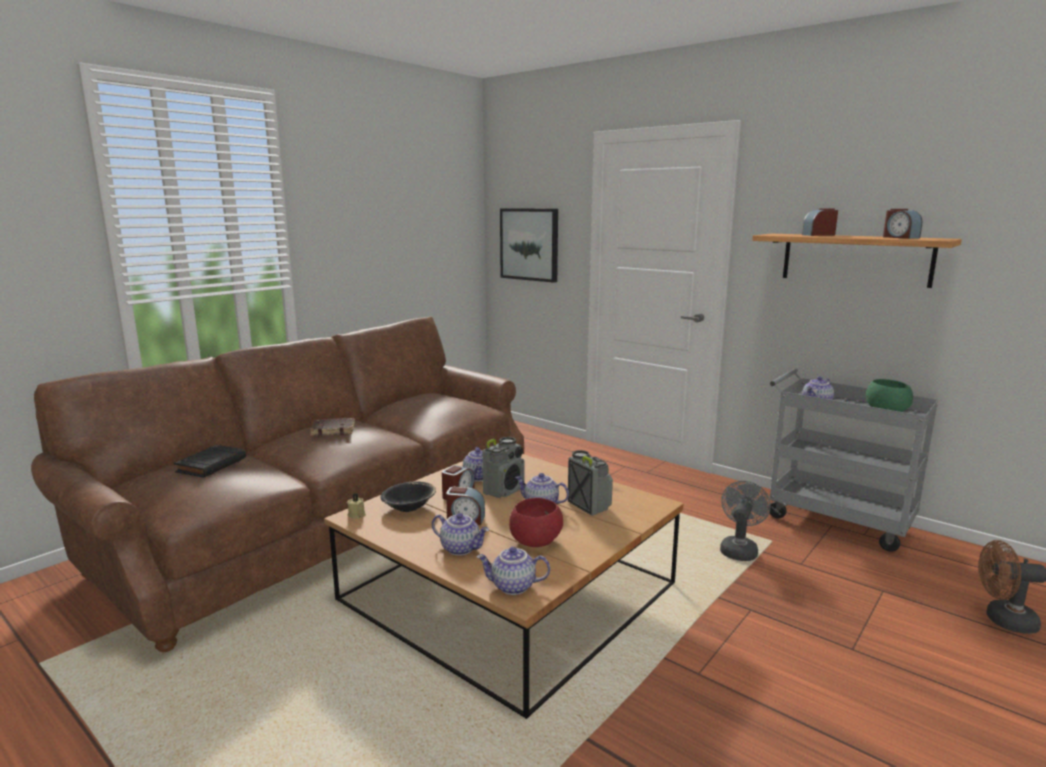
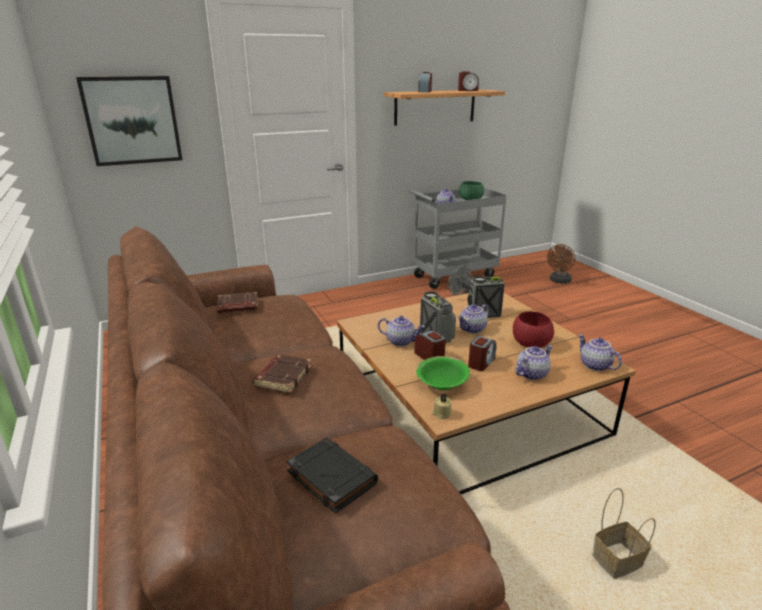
camera: 65 degrees left, 10 degrees up
black bowl [381,481,436,512] -> green bowl [416,356,470,390]
teapot [477,547,550,595] -> teapot turned 120 degrees clockwise [578,335,622,371]
none -> brown book [217,292,258,314]
none -> basket [593,488,656,579]

